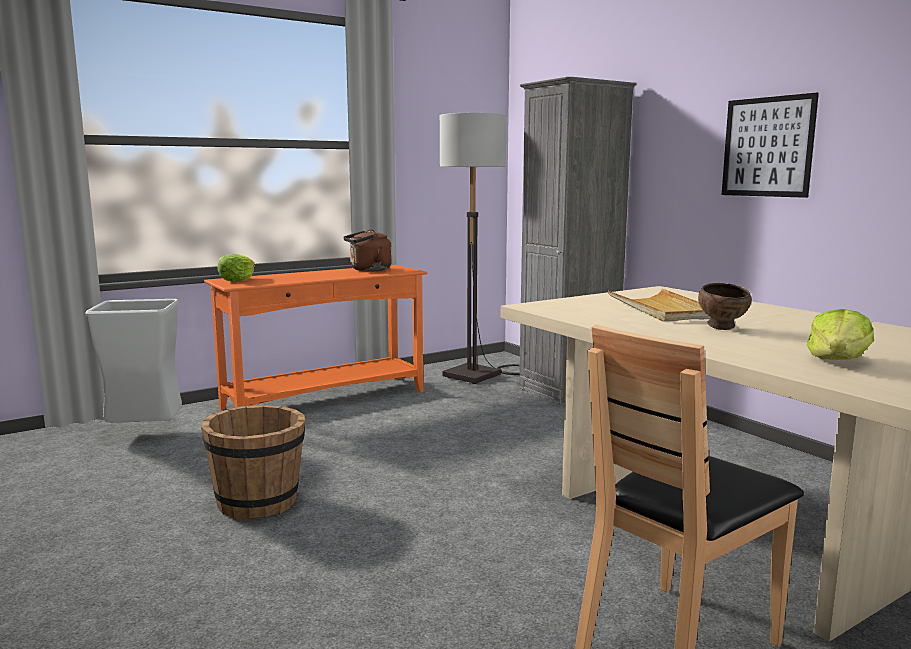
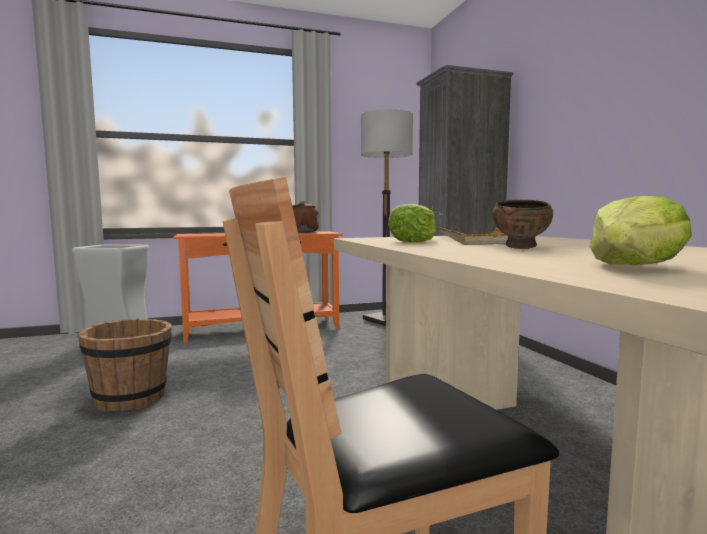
camera: 15 degrees right, 5 degrees down
lettuce [217,254,255,282] -> lettuce moved to [388,204,436,242]
picture [722,93,819,198] -> none

